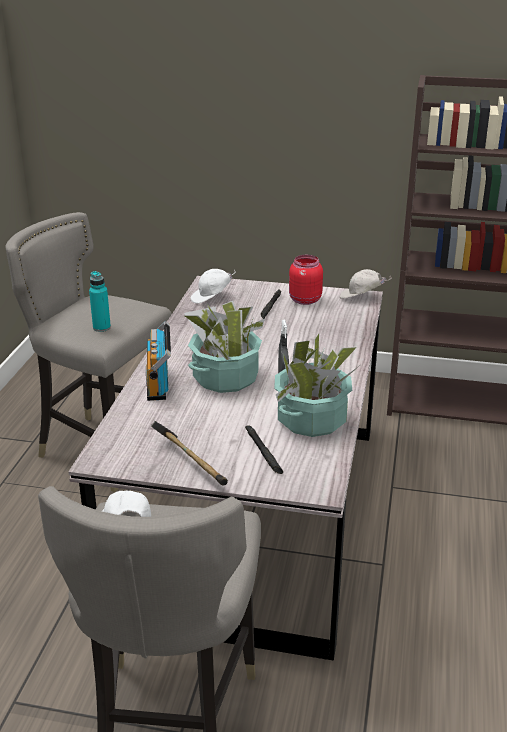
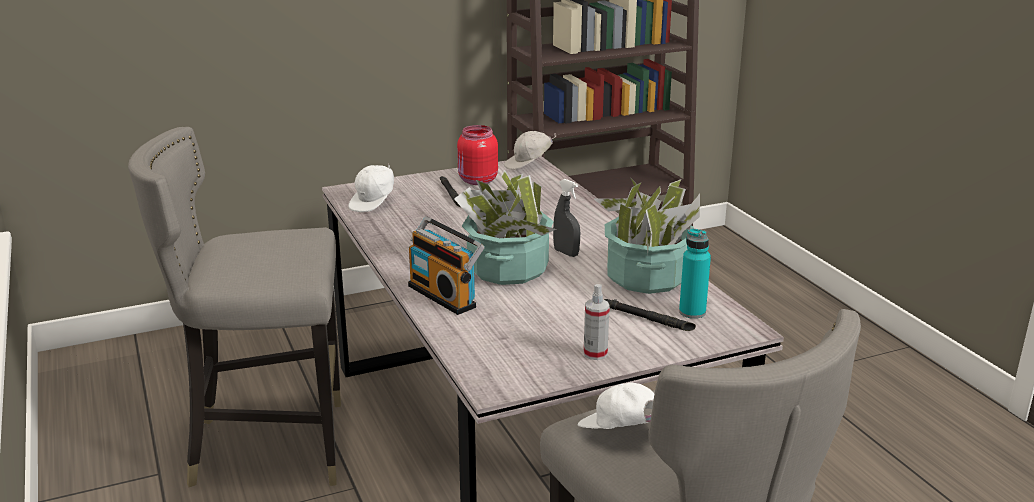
camera: 35 degrees left, 5 degrees down
turquoise bottle [89,271,111,332] -> turquoise bottle moved to [679,228,711,319]
hammer [151,421,228,485] -> spray bottle [584,284,610,360]

